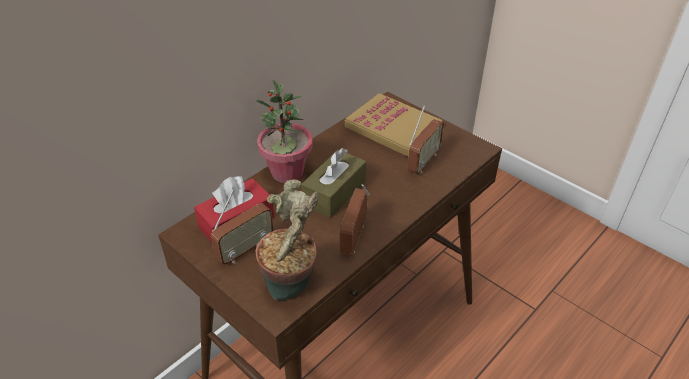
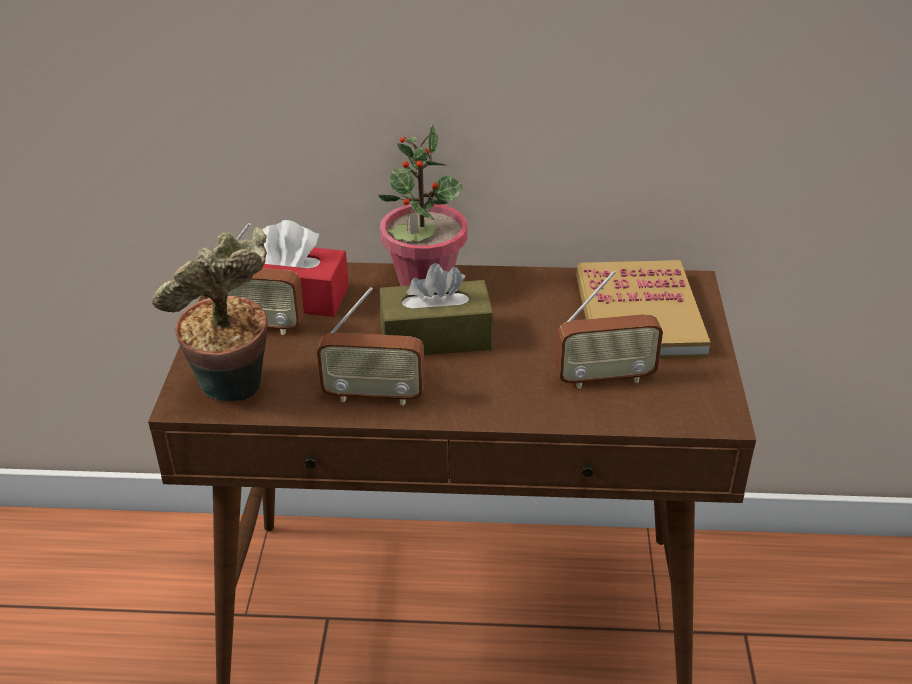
camera: 50 degrees right, 5 degrees down
radio [340,184,370,256] -> radio turned 150 degrees counterclockwise [317,287,425,405]

